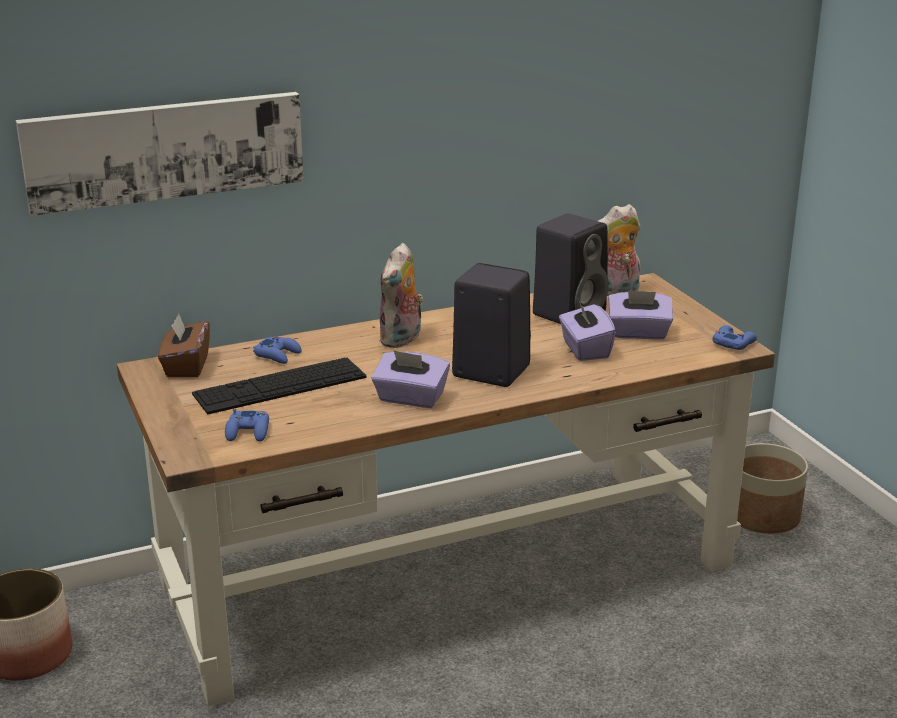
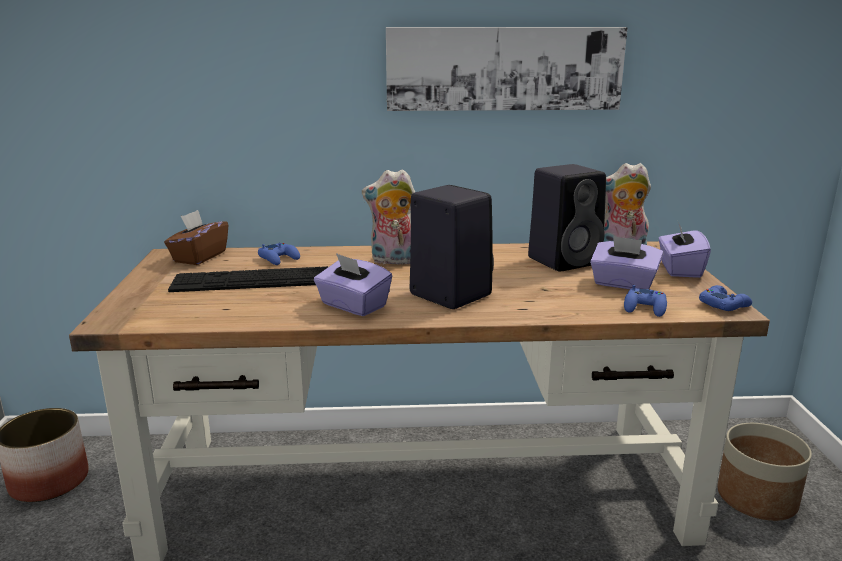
camera: 20 degrees right, 5 degrees down
picture [16,92,304,216] -> picture moved to [386,27,628,111]
blue game controller [225,409,269,441] -> blue game controller moved to [624,285,667,317]
plush toy [379,243,423,348] -> plush toy turned 45 degrees clockwise [362,169,415,265]
purple tissue box [559,302,616,361] -> purple tissue box moved to [659,222,711,278]

